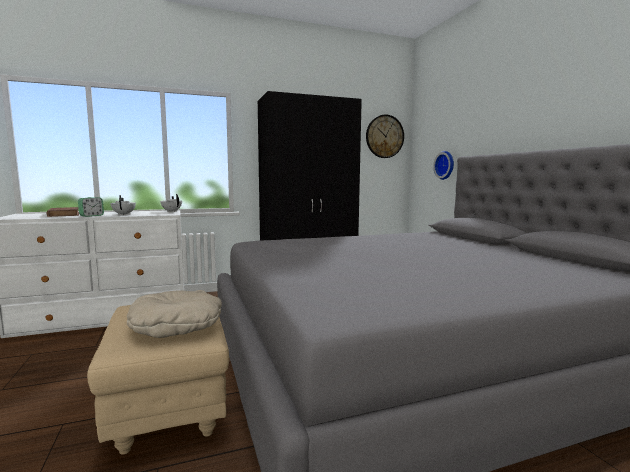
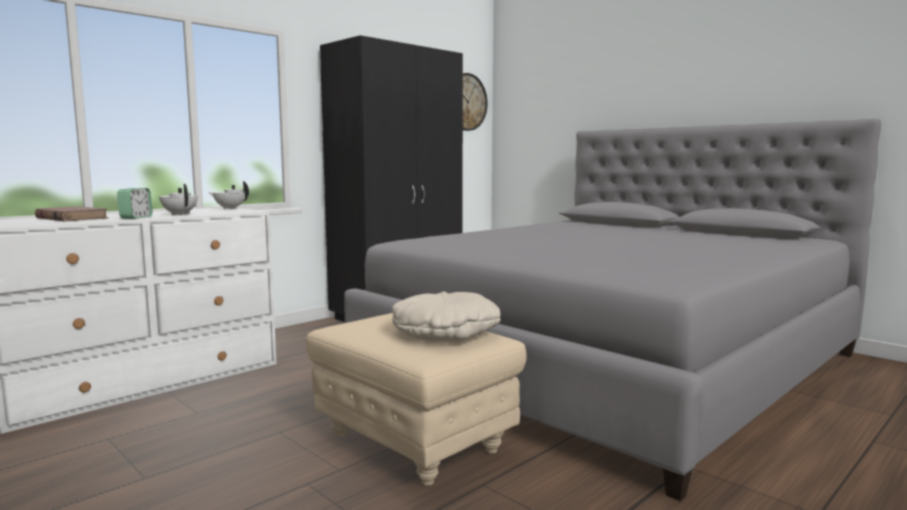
camera: 25 degrees left, 0 degrees up
wall clock [433,151,454,180] -> none

